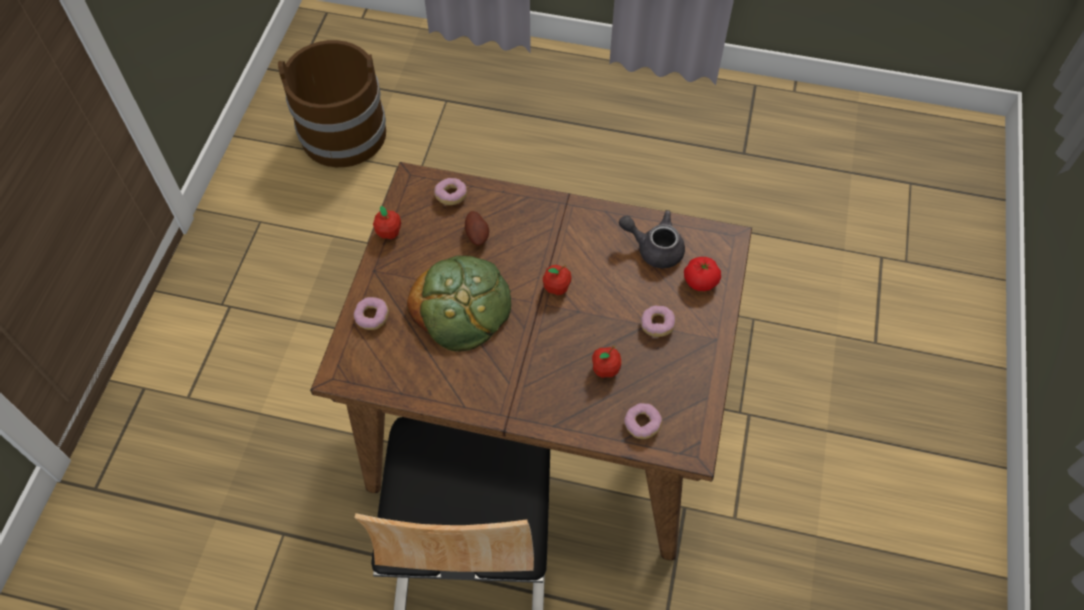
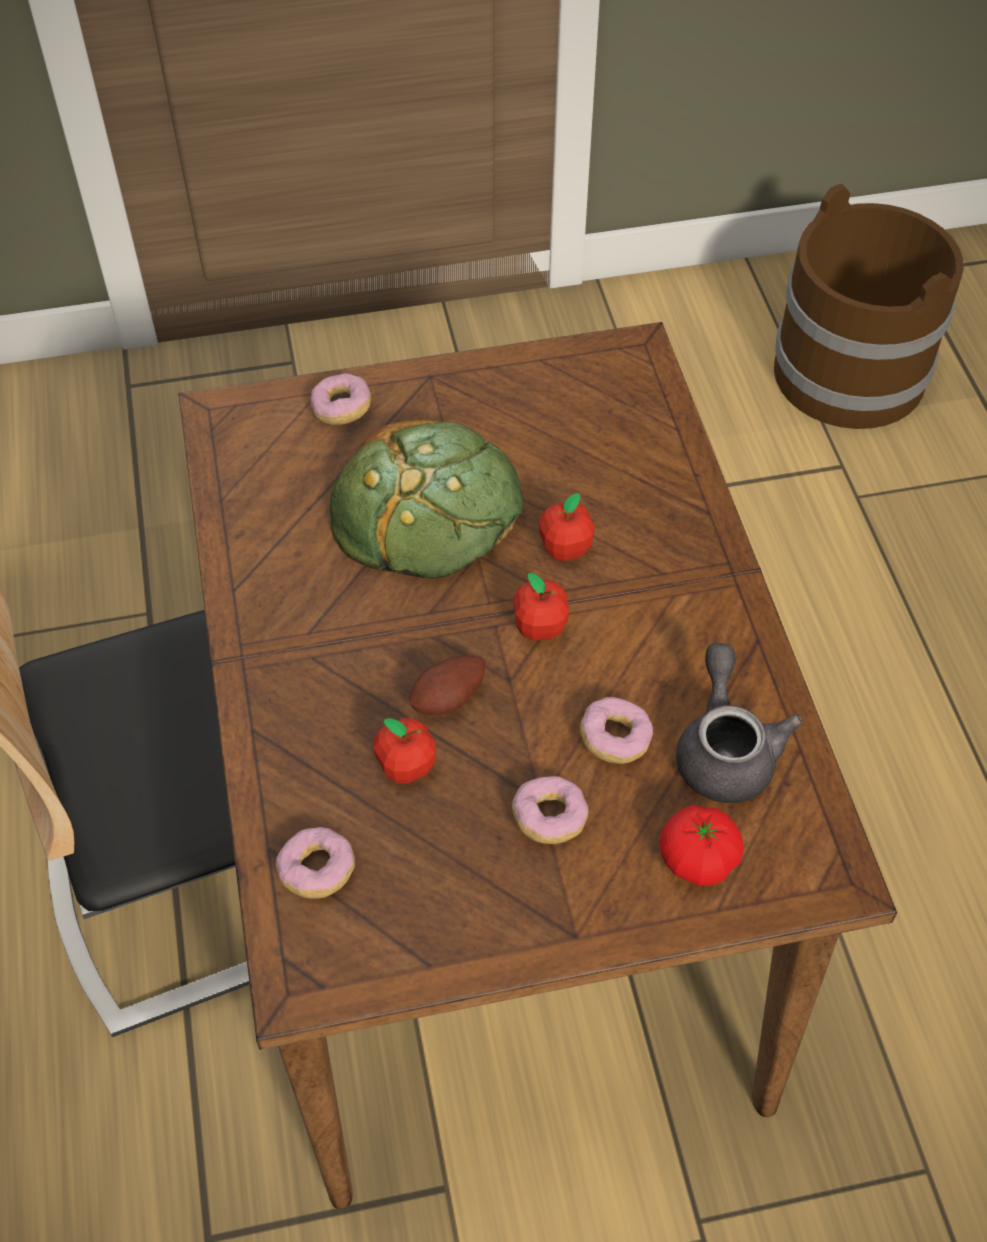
camera: 65 degrees right, 5 degrees down
apple [373,206,401,239] -> apple moved to [539,493,595,561]
donut [434,178,467,205] -> donut moved to [580,697,653,764]
potato [465,211,489,246] -> potato moved to [409,655,485,715]

